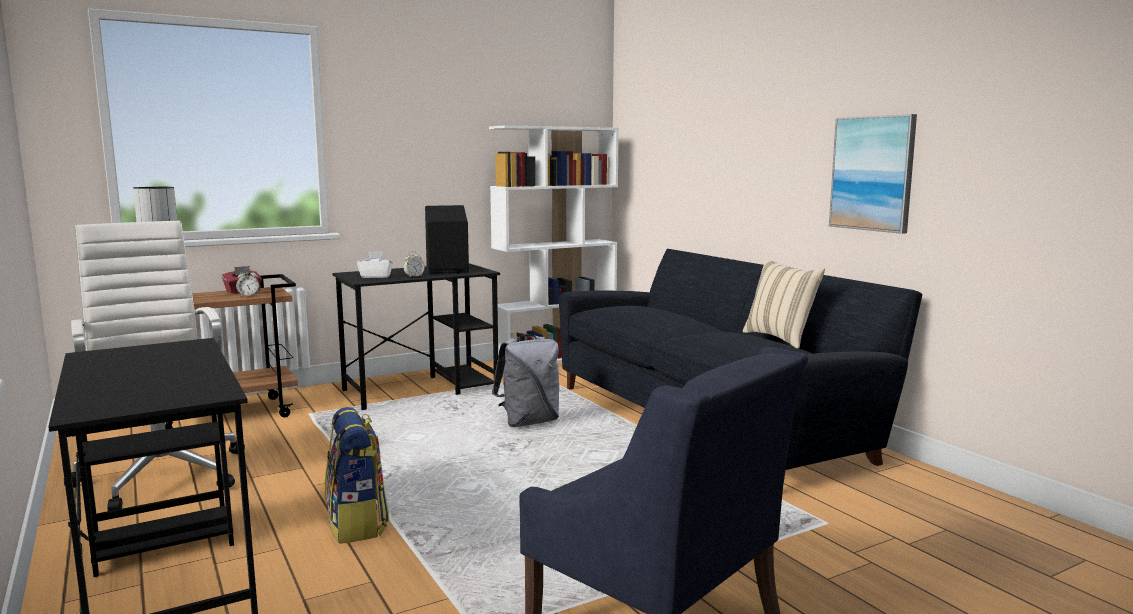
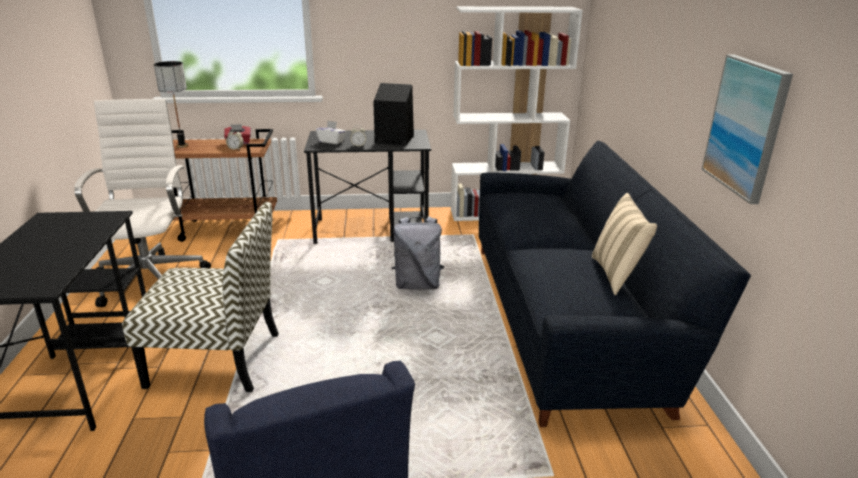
camera: 25 degrees right, 15 degrees up
backpack [325,407,389,544] -> chair [122,202,279,392]

